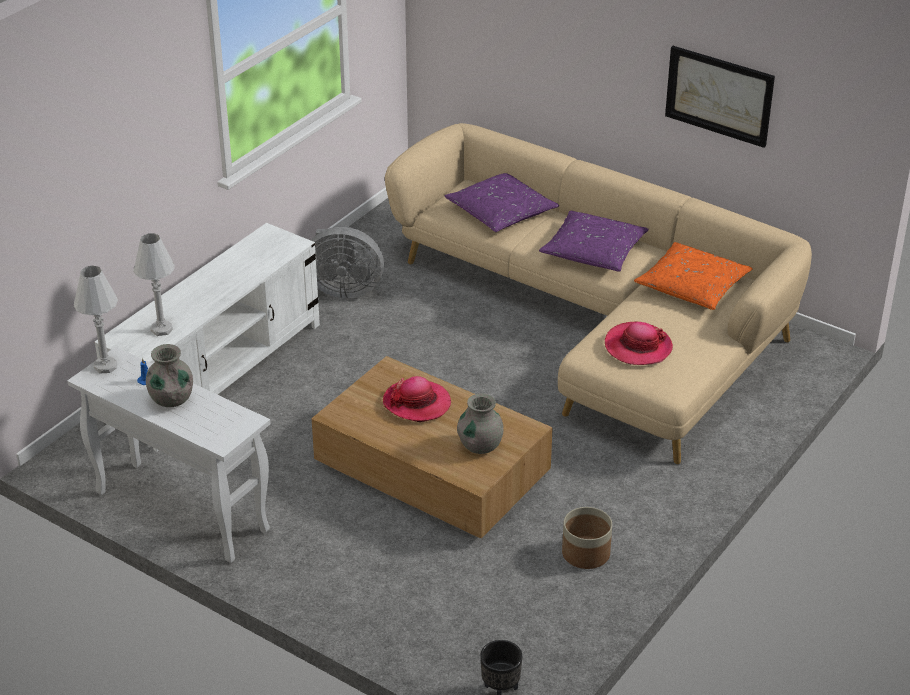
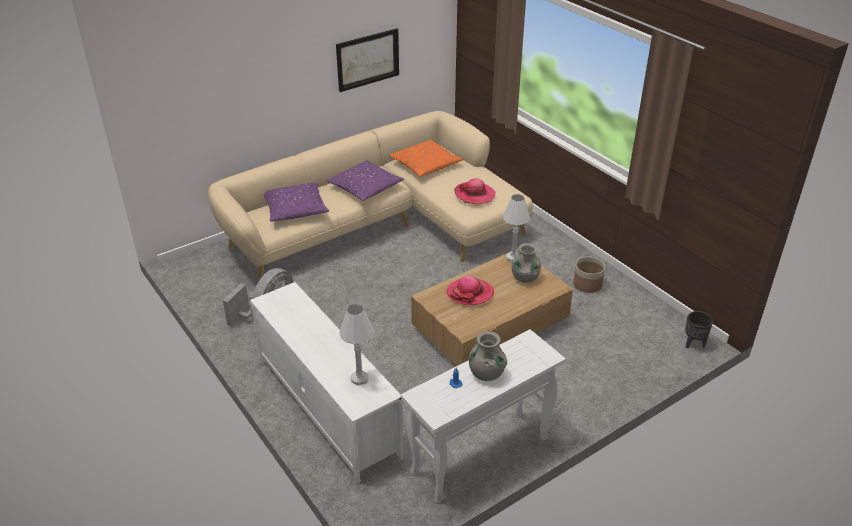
camera: 70 degrees left, 0 degrees up
white table lamp [74,266,118,374] -> white table lamp moved to [503,194,530,262]

